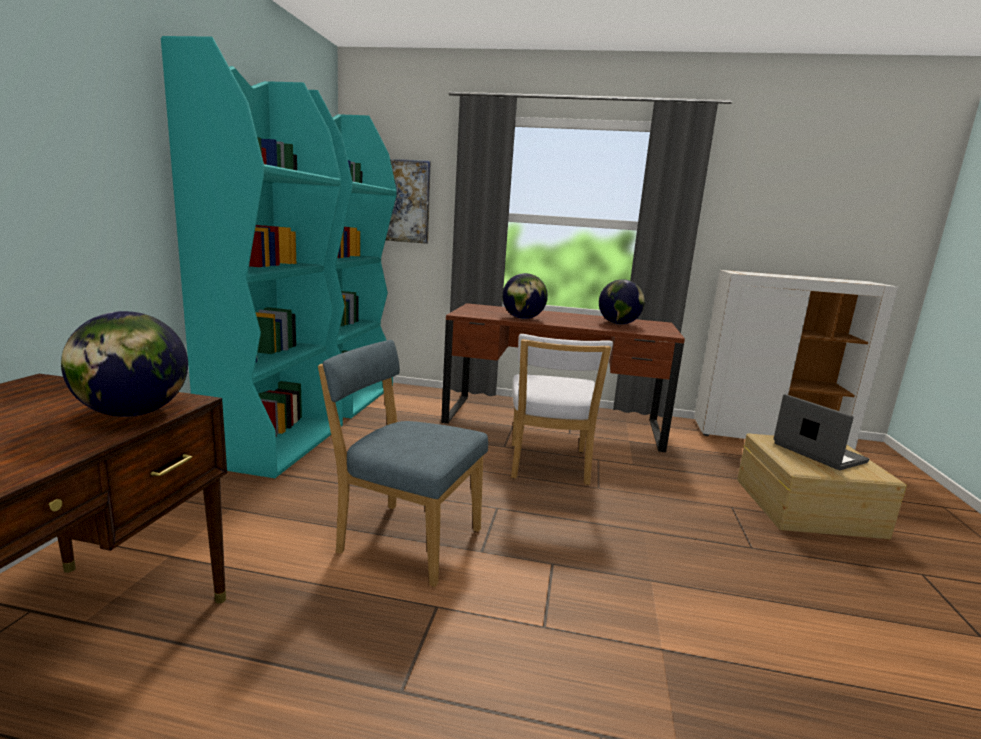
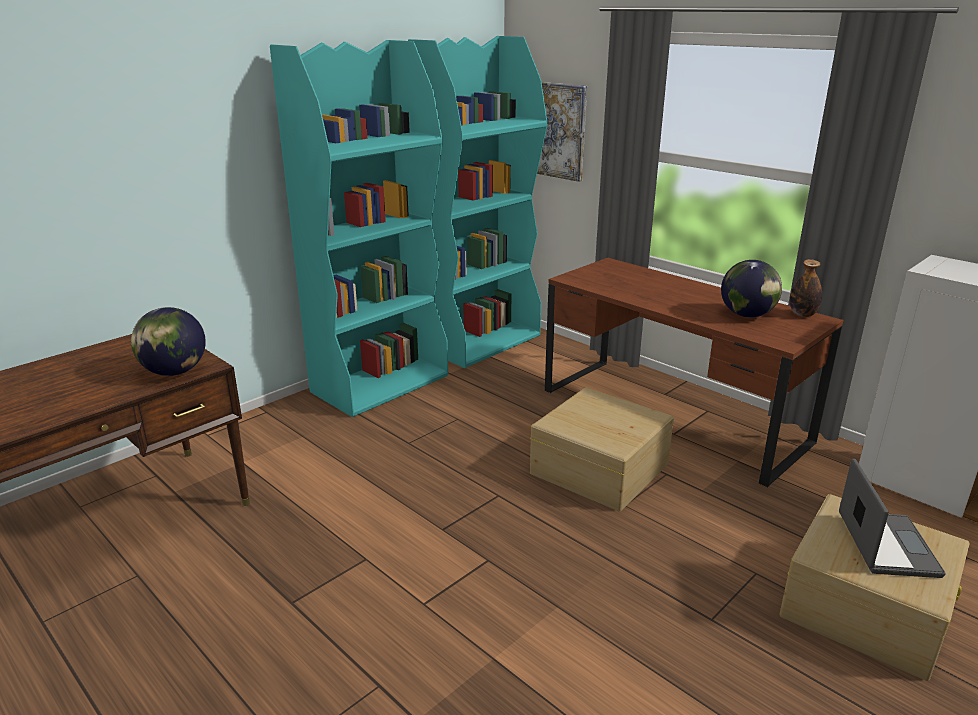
camera: 35 degrees right, 10 degrees up
blue chair [318,340,488,587] -> none
globe [502,273,548,319] -> none
white chair [511,334,613,485] -> beige storage box [530,388,674,511]
none -> bottle [790,259,822,317]

